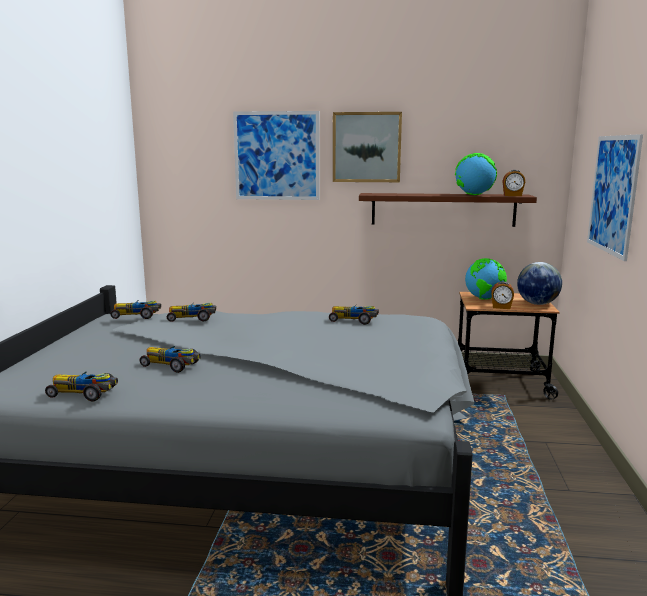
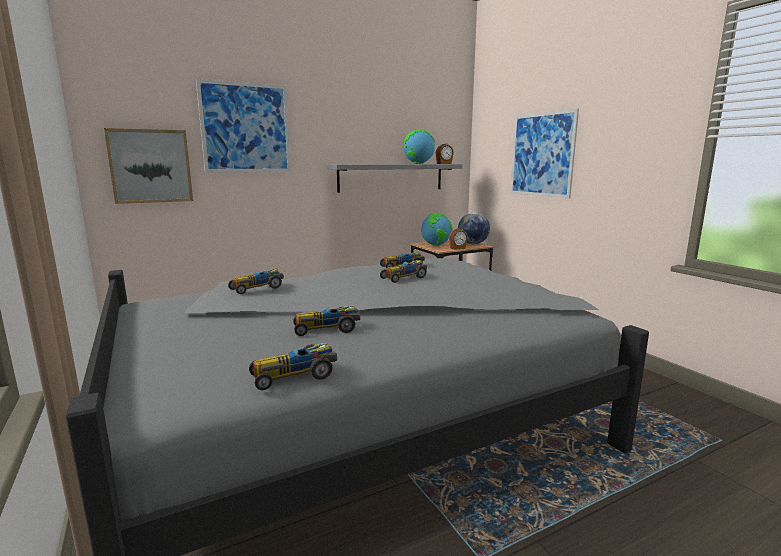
camera: 35 degrees left, 0 degrees up
toy car [110,300,161,319] -> toy car moved to [380,260,427,283]
picture [333,112,402,182] -> picture moved to [104,128,193,204]
brown shelf [359,193,537,227] -> grey shelf [327,164,463,193]

